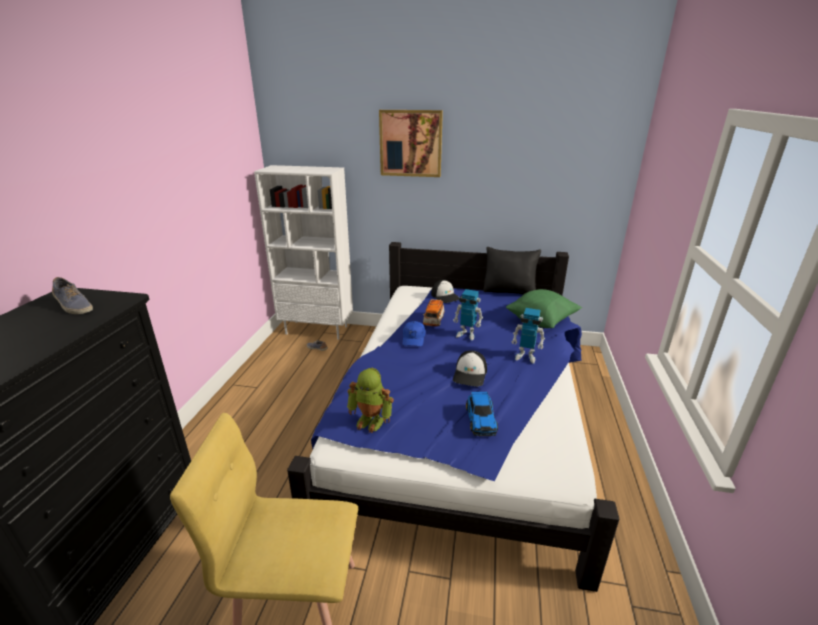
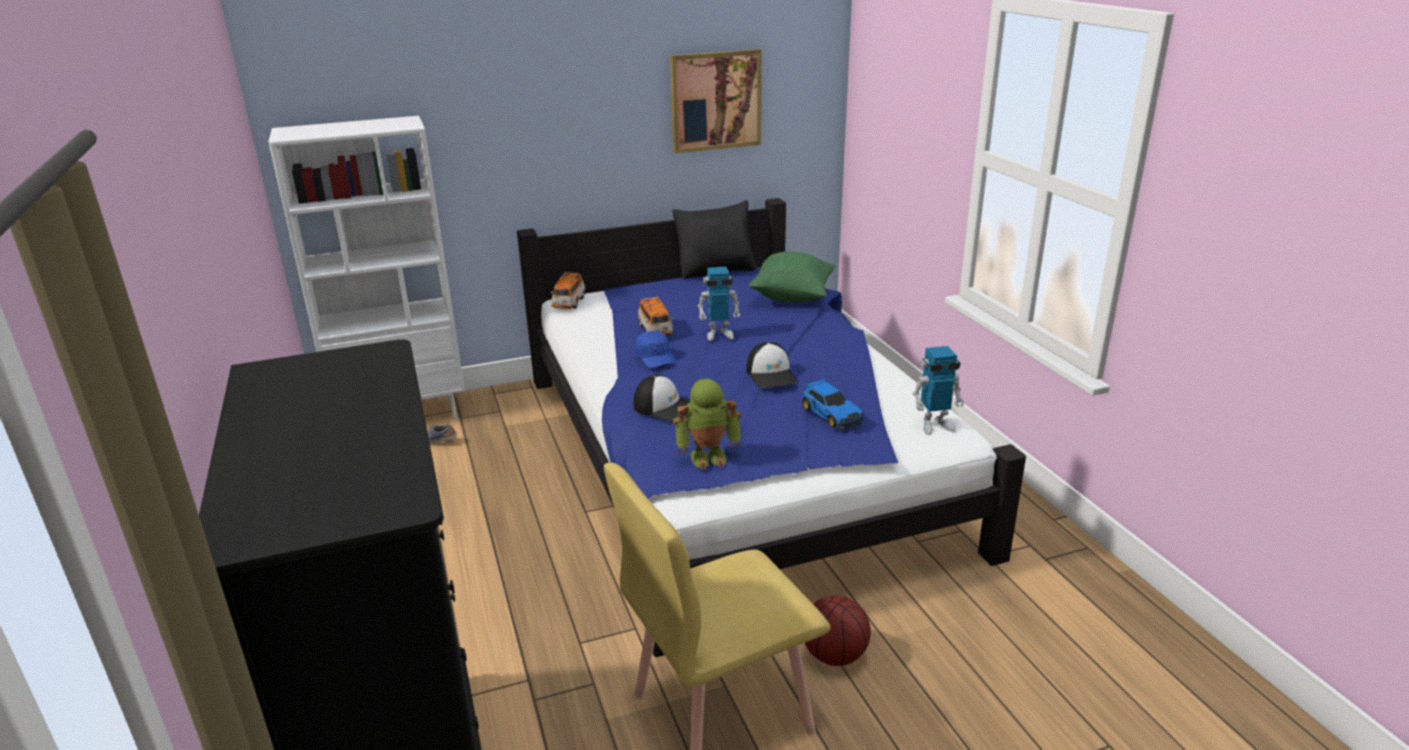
camera: 30 degrees left, 0 degrees up
shoe [52,277,93,314] -> none
picture [379,110,443,177] -> picture moved to [670,49,762,154]
cap [431,280,460,303] -> cap moved to [633,375,690,422]
toy robot [512,308,545,364] -> toy robot moved to [913,346,964,435]
none -> toy car [551,272,585,309]
none -> basketball [805,595,871,666]

